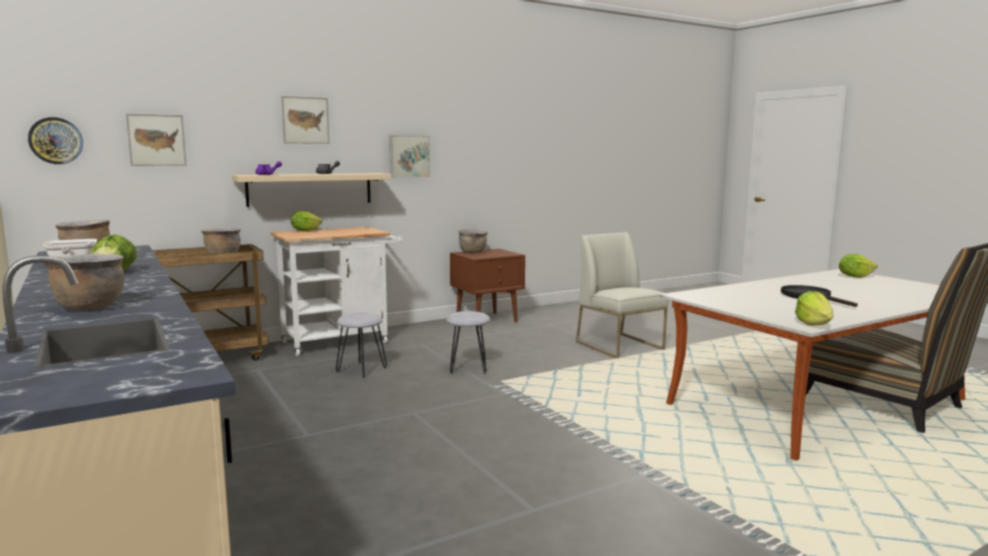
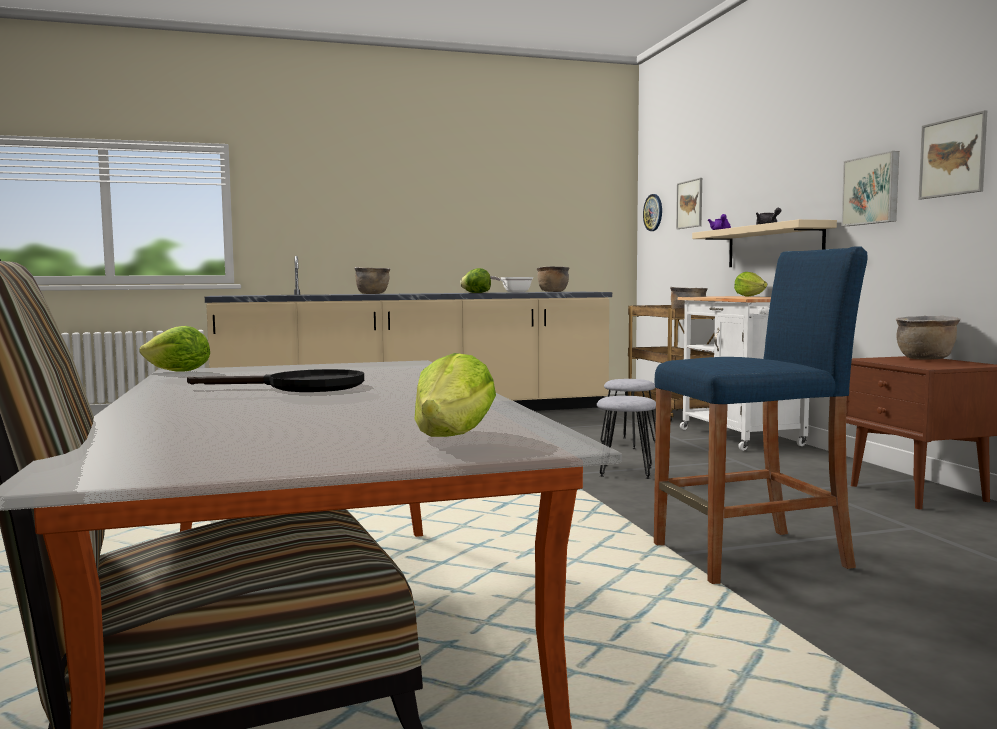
camera: 105 degrees right, 5 degrees down
picture [281,96,330,144] -> picture moved to [919,110,987,200]
white chair [576,232,669,358] -> blue stool [654,246,868,584]

